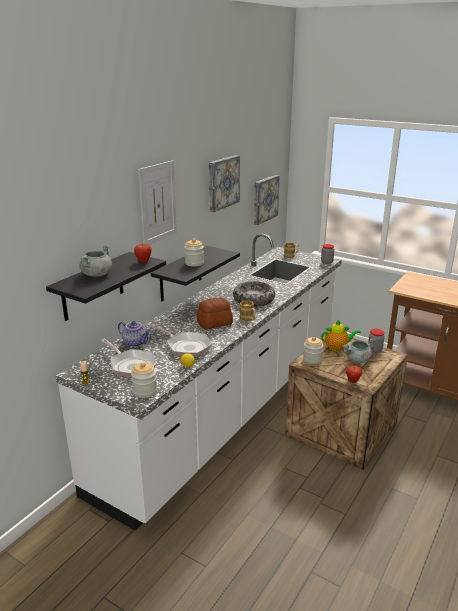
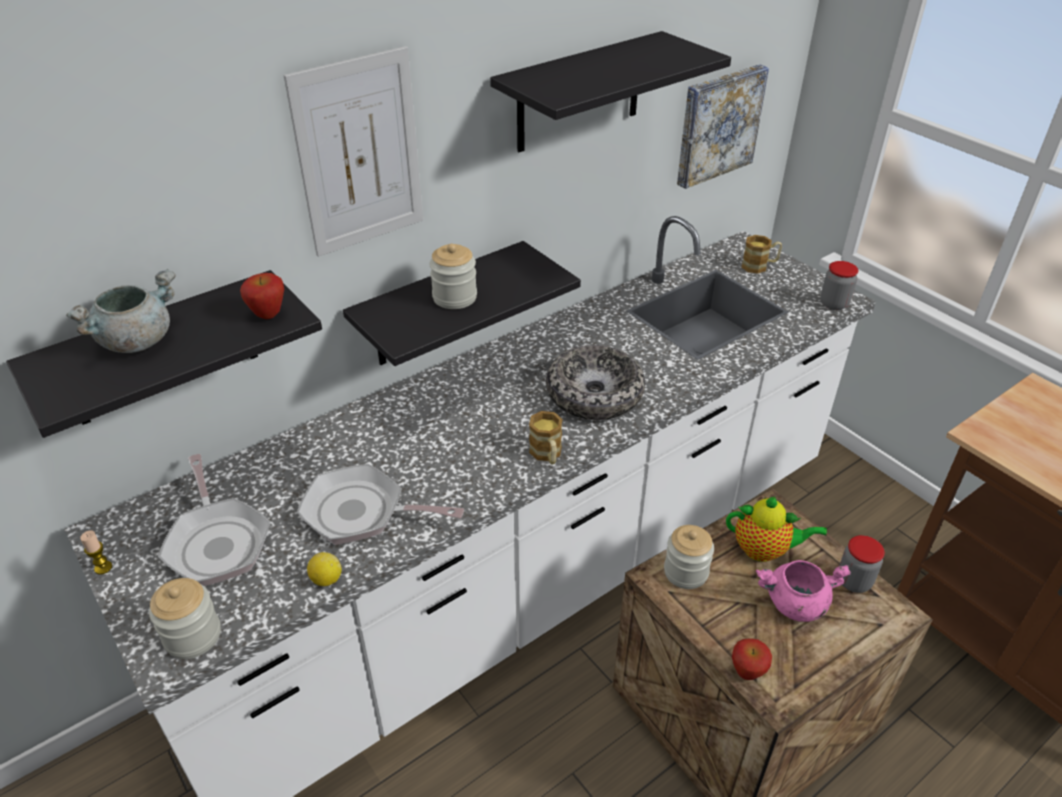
camera: 20 degrees right, 15 degrees up
teapot [118,321,151,347] -> none
frying pan [151,324,212,358] -> frying pan turned 135 degrees clockwise [297,464,464,545]
bread [197,297,233,329] -> none
picture [209,155,240,212] -> black shelf [490,31,731,152]
grey cooking pot [342,337,376,363] -> pink cooking pot [756,560,851,622]

